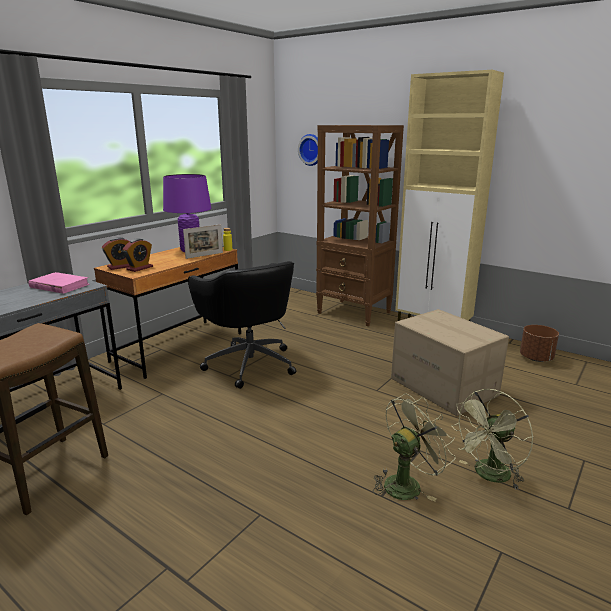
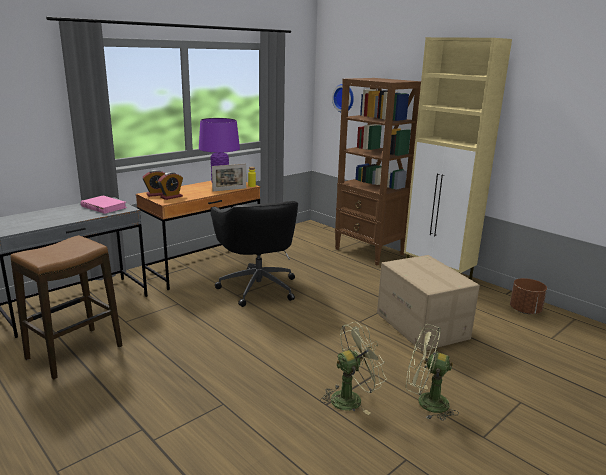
camera: 10 degrees right, 0 degrees up
green fan [451,389,533,490] -> green fan turned 45 degrees clockwise [406,324,459,421]

